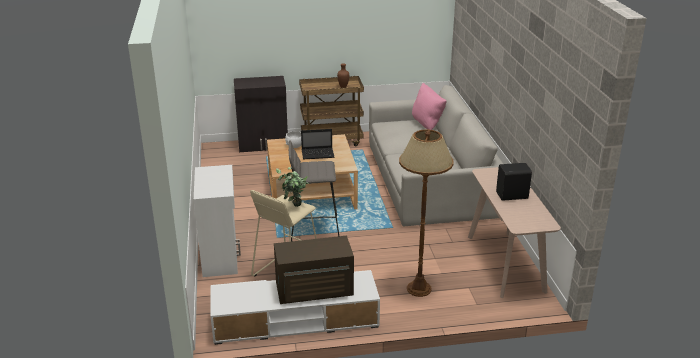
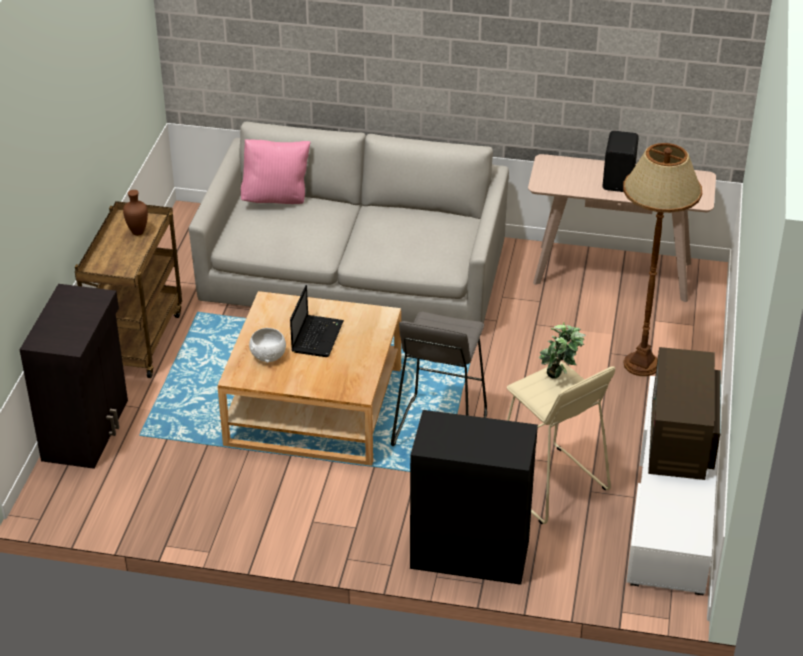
camera: 70 degrees left, 10 degrees up
white cabinet [194,165,241,277] -> black cabinet [410,410,538,585]

